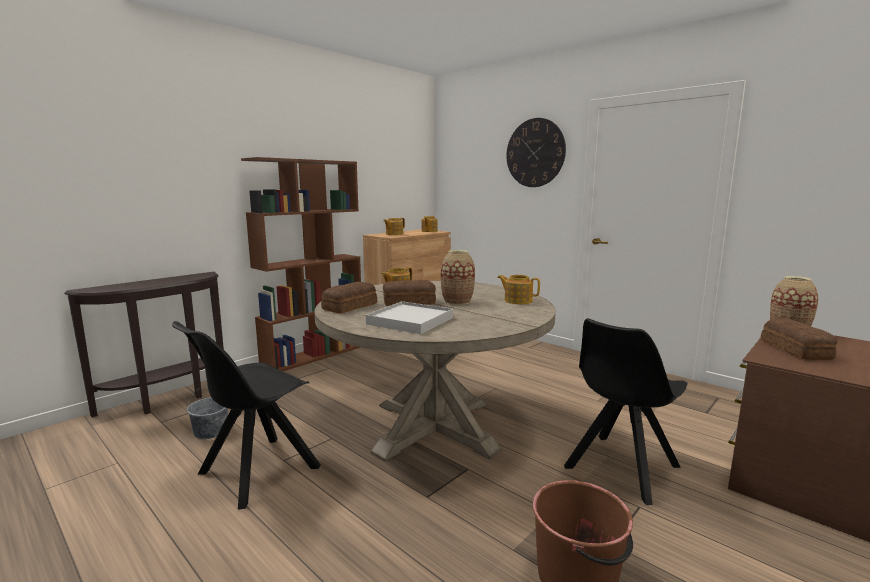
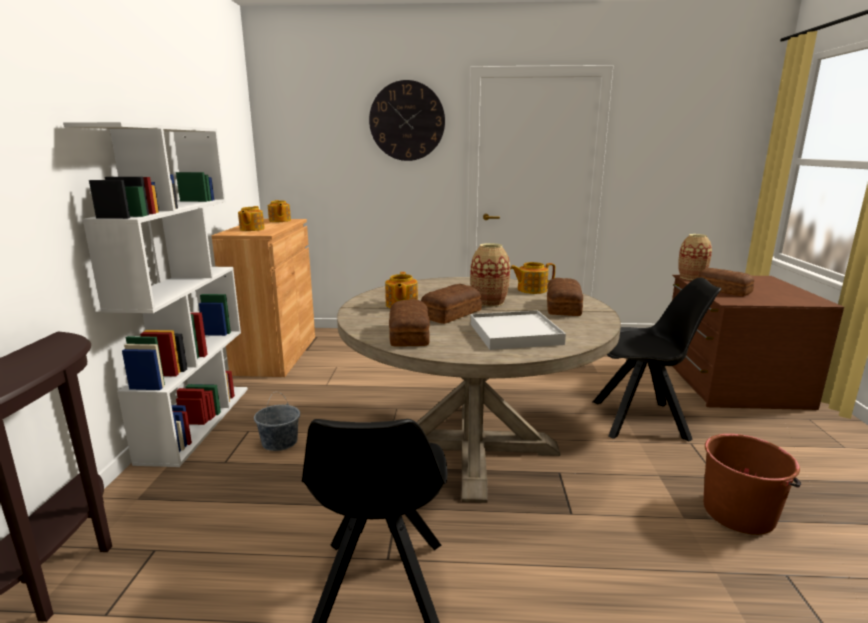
camera: 40 degrees left, 5 degrees up
grey bucket [187,386,228,439] -> grey bucket moved to [254,392,300,451]
brown bookcase [241,157,361,371] -> white bookcase [63,122,248,467]
black chair [564,318,688,505] -> black chair turned 90 degrees counterclockwise [593,277,722,441]
none -> bread [547,278,583,316]

